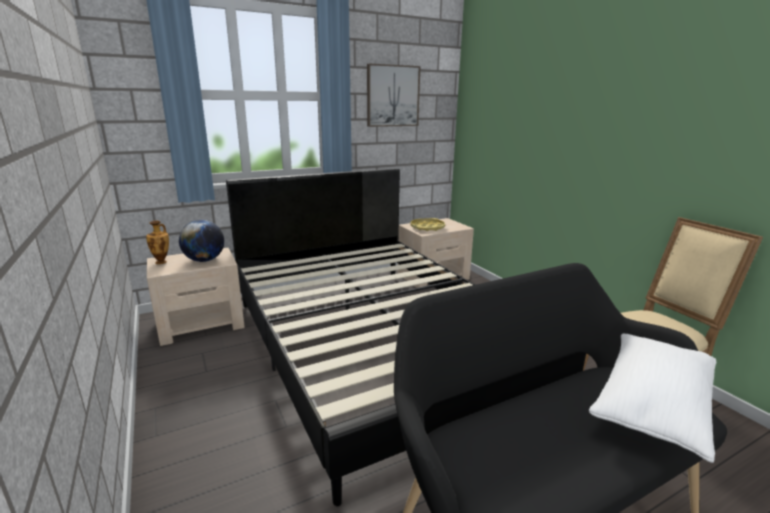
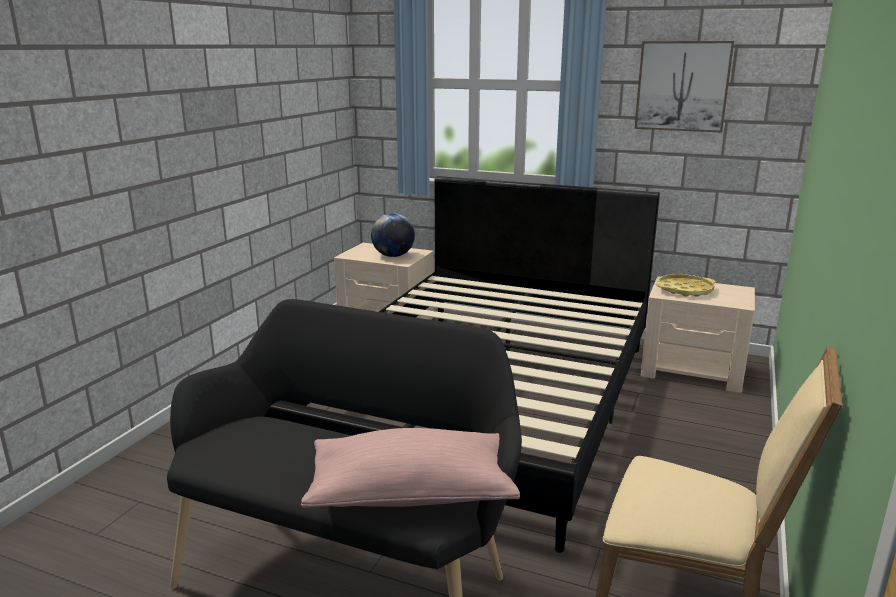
camera: 50 degrees right, 0 degrees up
vase [146,221,169,264] -> none
white pillow [589,334,717,463] -> pink pillow [301,428,520,508]

